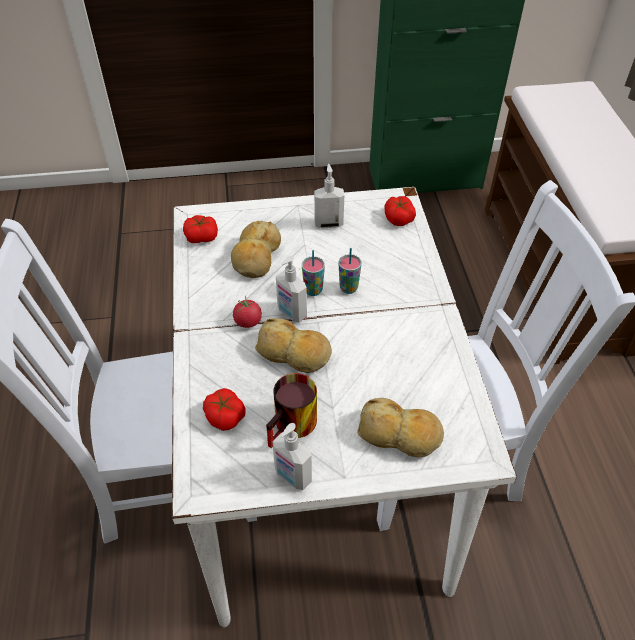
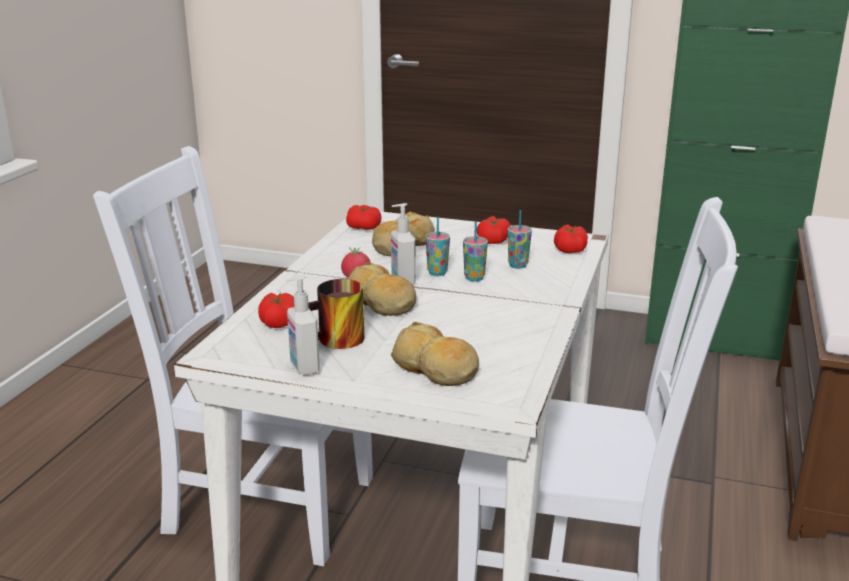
camera: 25 degrees right, 25 degrees down
soap dispenser [314,164,344,228] -> tomato [477,216,511,244]
none -> cup [508,210,532,269]

